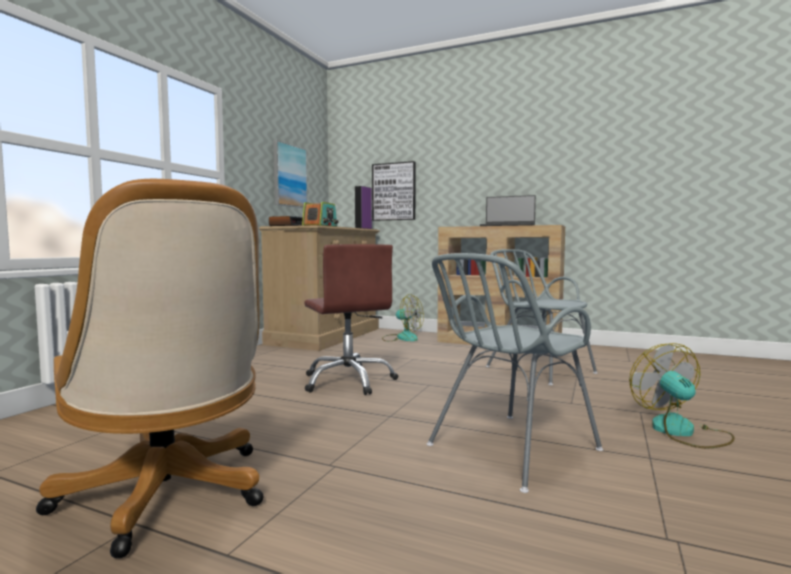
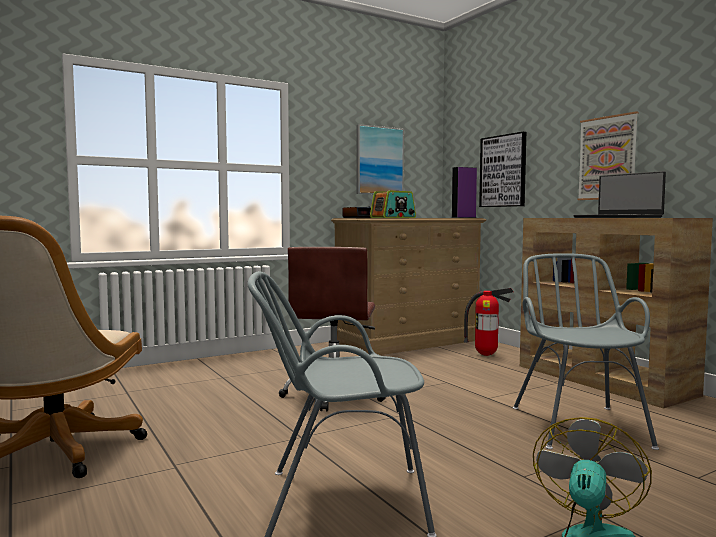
camera: 35 degrees right, 0 degrees up
fan [382,294,424,341] -> fire extinguisher [464,288,513,356]
none -> picture [577,111,639,200]

